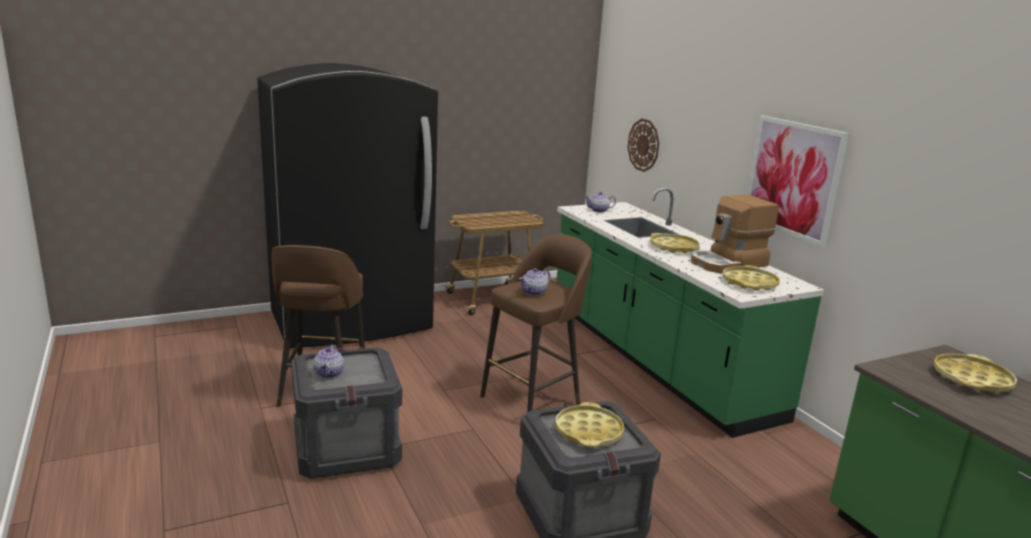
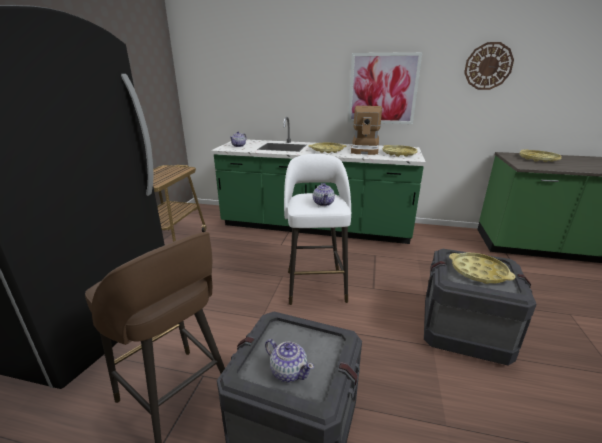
camera: 50 degrees left, 5 degrees up
brown stool [480,234,592,412] -> white stool [284,154,351,305]
wall clock [627,119,659,172] -> wall clock moved to [464,42,514,90]

